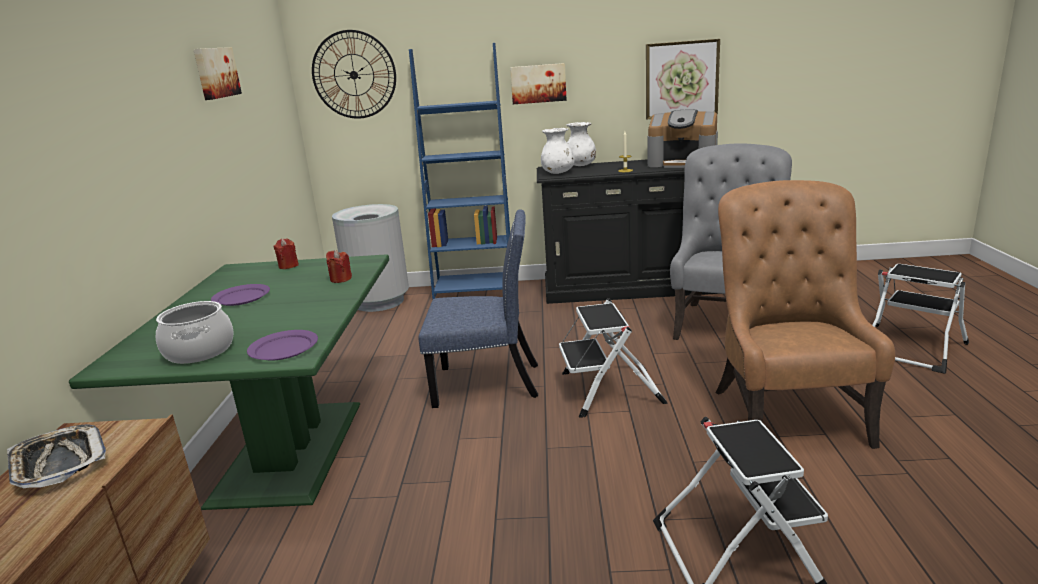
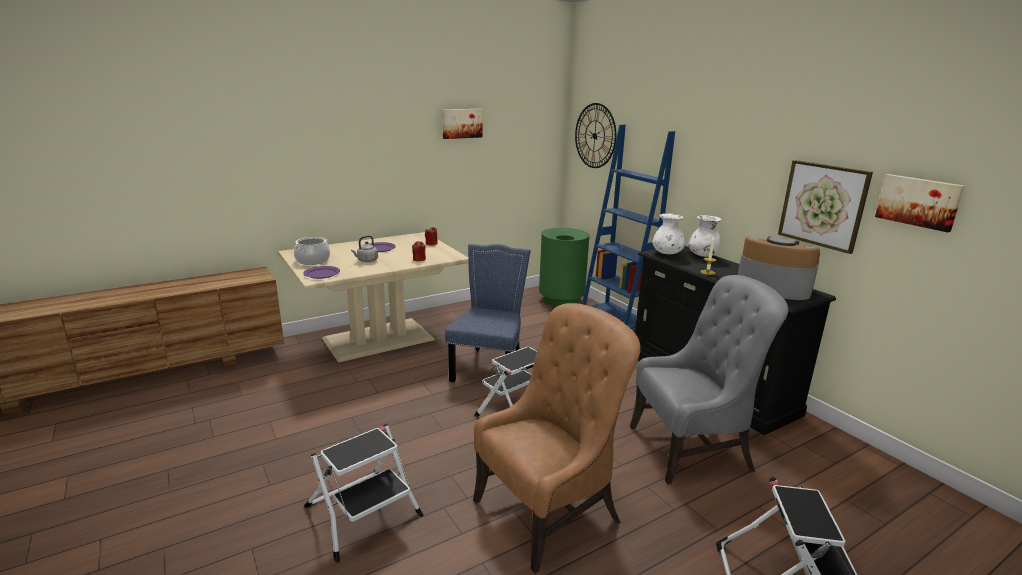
camera: 55 degrees right, 0 degrees up
tray [7,425,106,488] -> none
green dining table [69,254,389,510] -> beige dining table [279,232,469,363]
grey trash can [332,204,409,312] -> green trash can [539,228,590,306]
blue chair [418,210,538,408] -> blue chair turned 135 degrees counterclockwise [445,244,531,382]
picture [510,63,567,104] -> picture moved to [875,174,965,232]
coffee machine [648,109,718,168] -> coffee machine turned 135 degrees clockwise [738,236,820,300]
none -> grey kettle [351,235,378,262]

